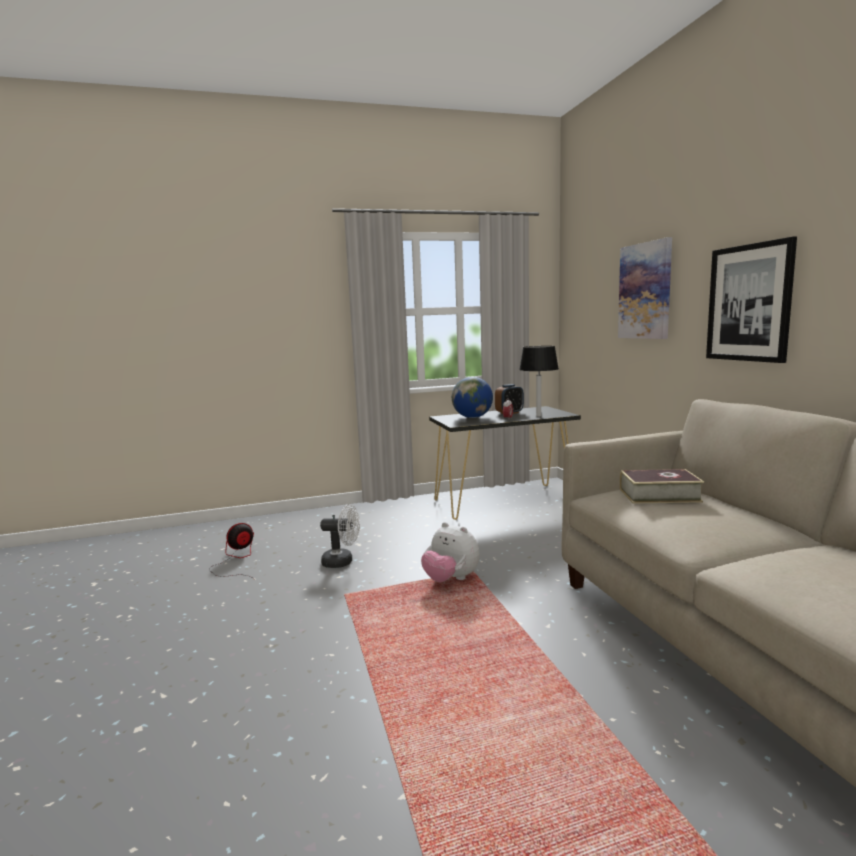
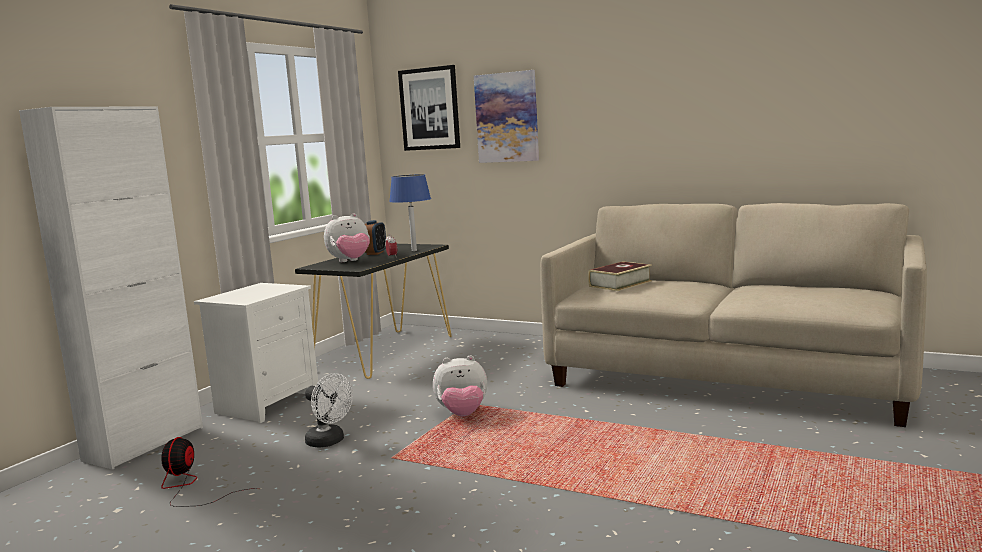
camera: 45 degrees left, 0 degrees up
white fan [320,504,360,568] -> white fan turned 75 degrees clockwise [305,373,353,448]
globe [452,377,493,418] -> plush toy [324,213,370,262]
black table lamp [519,346,559,417] -> blue table lamp [389,174,431,251]
picture [706,237,797,363] -> picture moved to [398,65,460,151]
none -> white cabinet [19,106,203,470]
none -> white nightstand [194,283,318,423]

